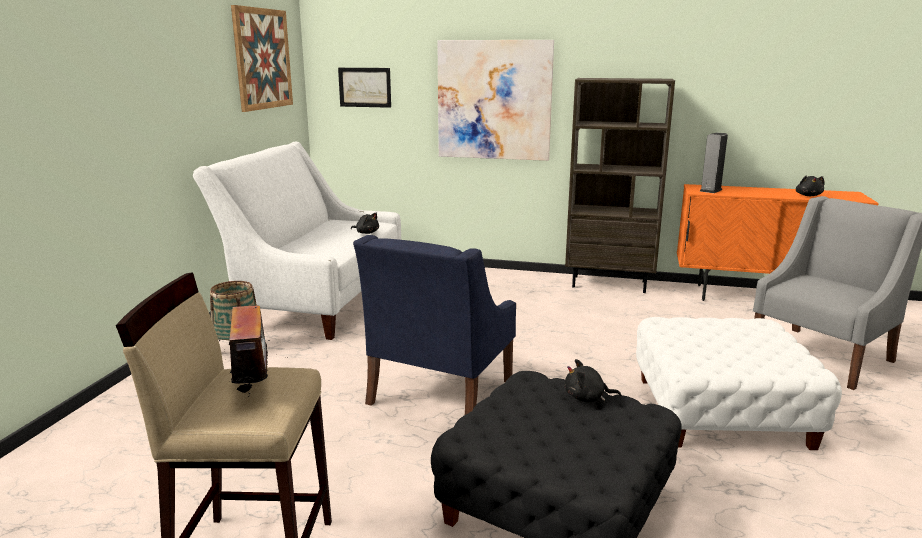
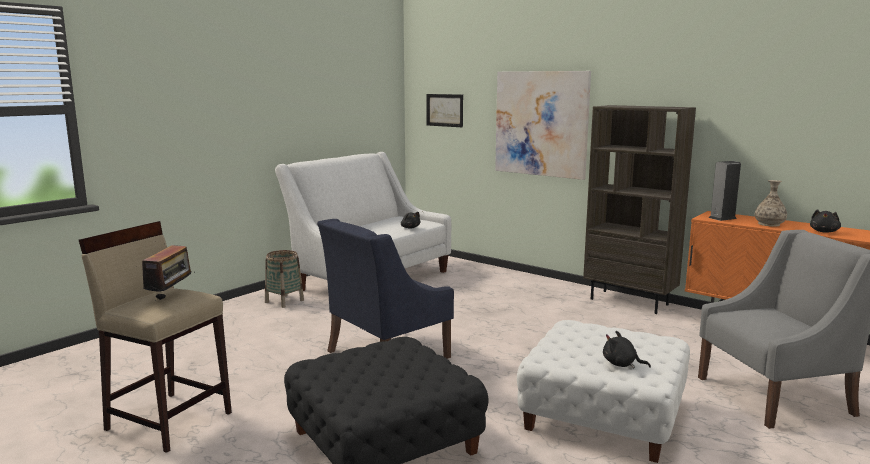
camera: 25 degrees right, 5 degrees down
picture [231,5,293,112] -> none
black plush toy [565,359,621,402] -> black plush toy moved to [603,331,651,368]
none -> vase [755,180,787,227]

